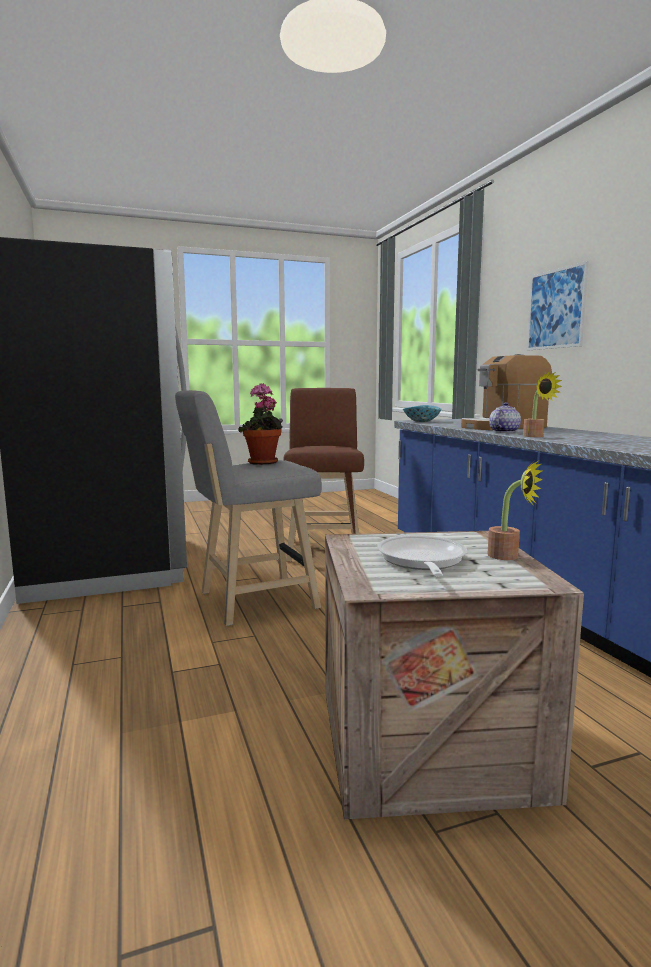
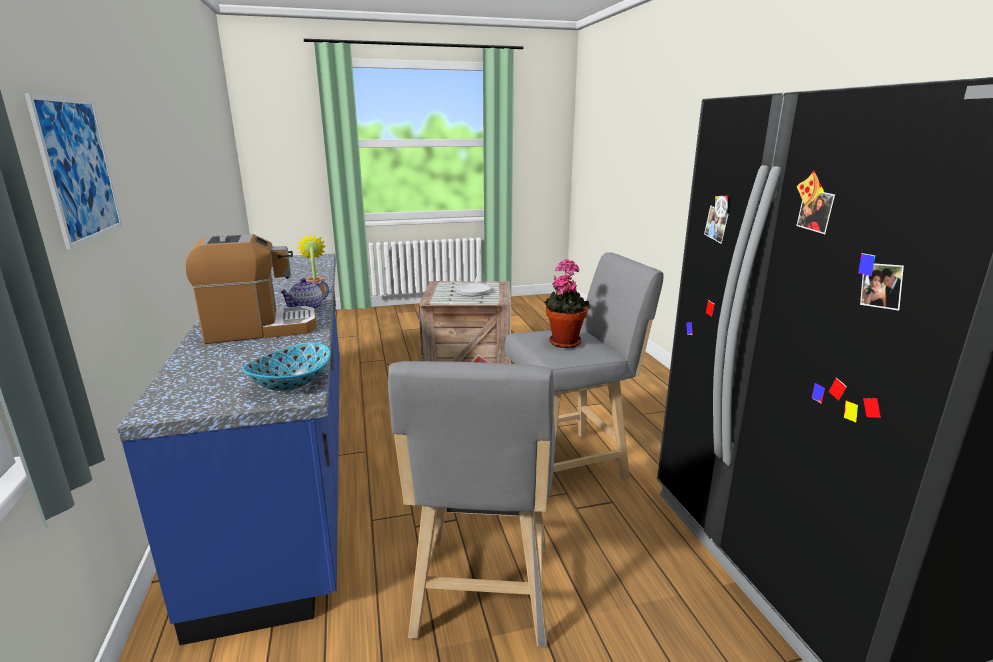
camera: 175 degrees left, 10 degrees up
brown stool [284,388,364,562] -> grey stool [388,361,555,648]
potted plant [487,461,543,560] -> none

